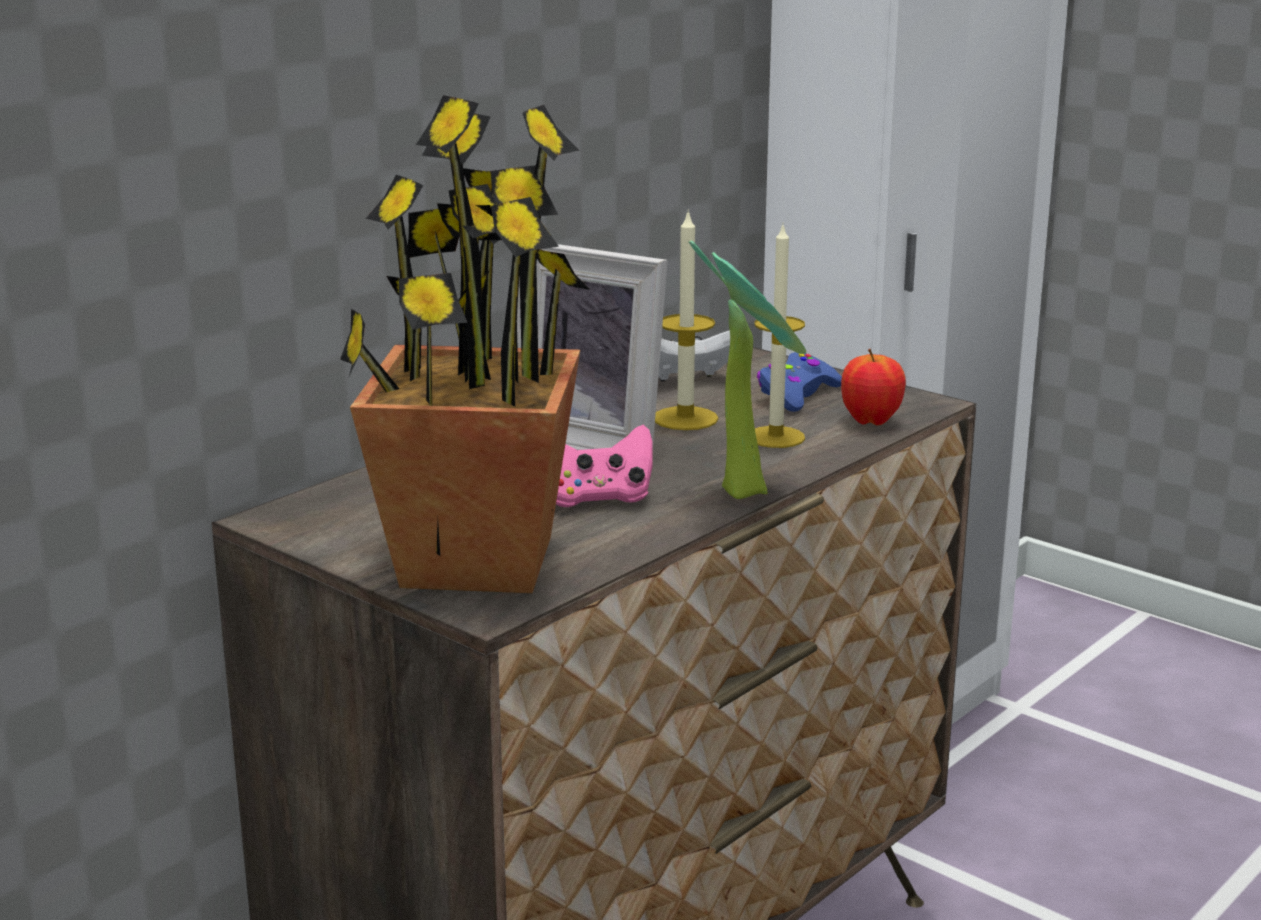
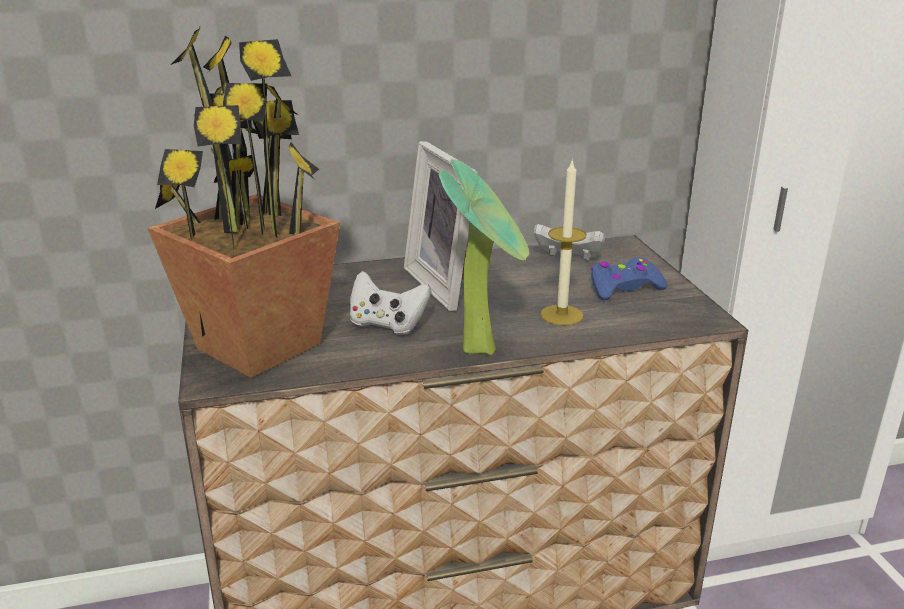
camera: 35 degrees right, 5 degrees up
pink game controller [556,424,653,507] -> white game controller [350,271,432,335]
candle [655,209,718,430] -> none
apple [841,349,906,426] -> none

